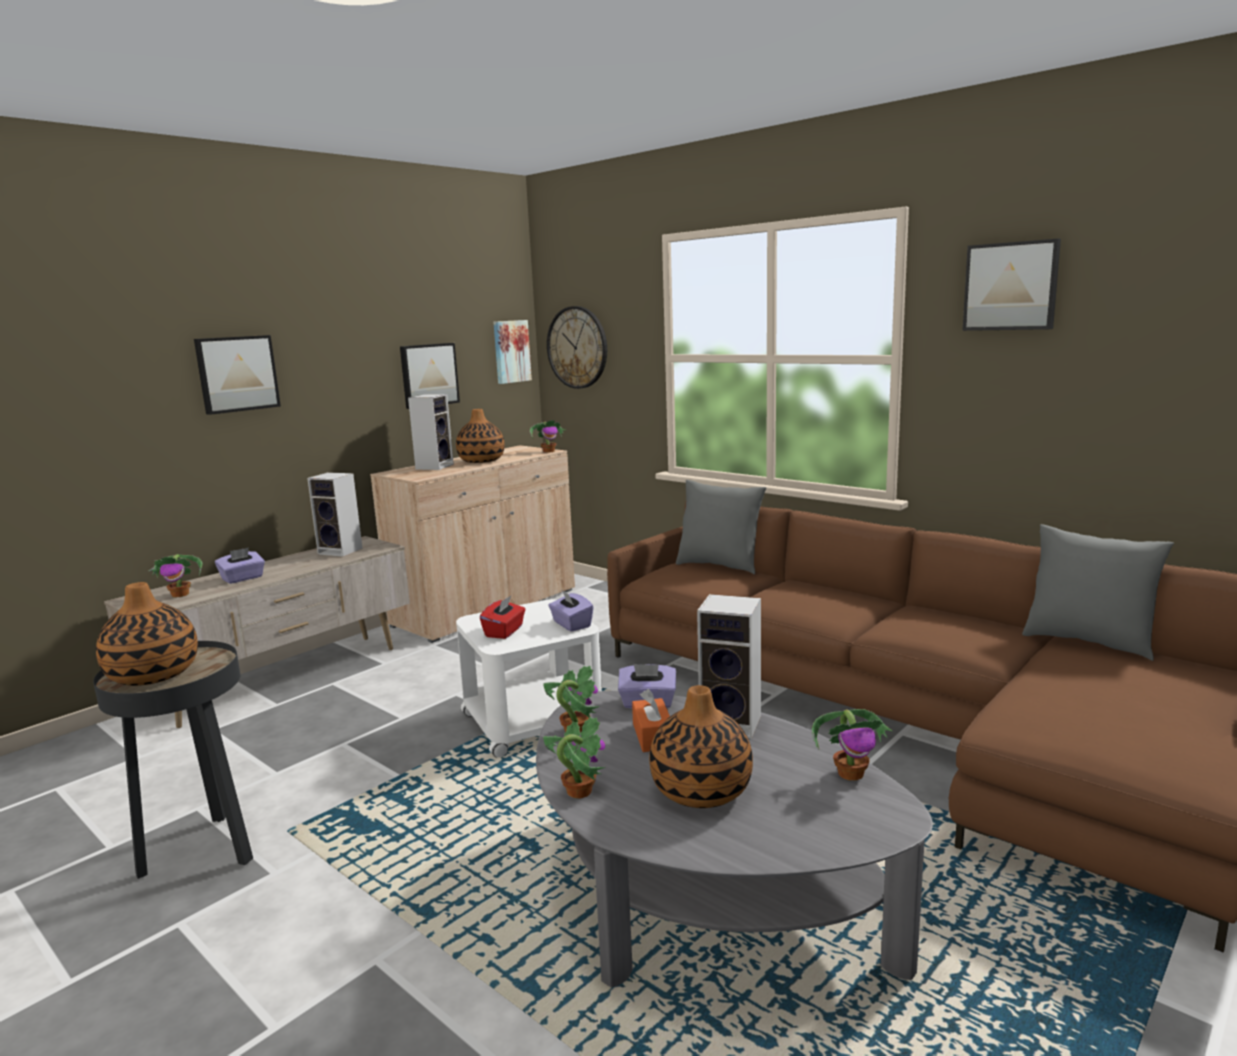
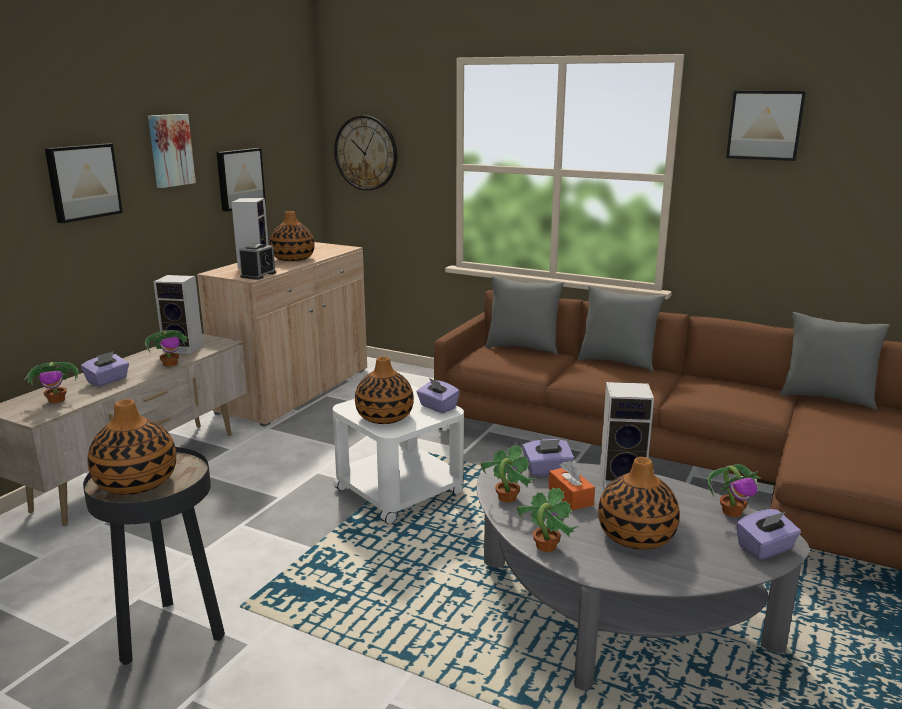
camera: 15 degrees left, 5 degrees up
red tissue box [480,596,525,639] -> vase [355,356,414,424]
picture [494,320,532,384] -> picture moved to [148,114,196,188]
potted plant [530,420,565,453] -> potted plant moved to [145,330,189,367]
none -> alarm clock [239,243,276,280]
none -> grey pillow [578,285,665,372]
none -> purple tissue box [736,509,801,560]

